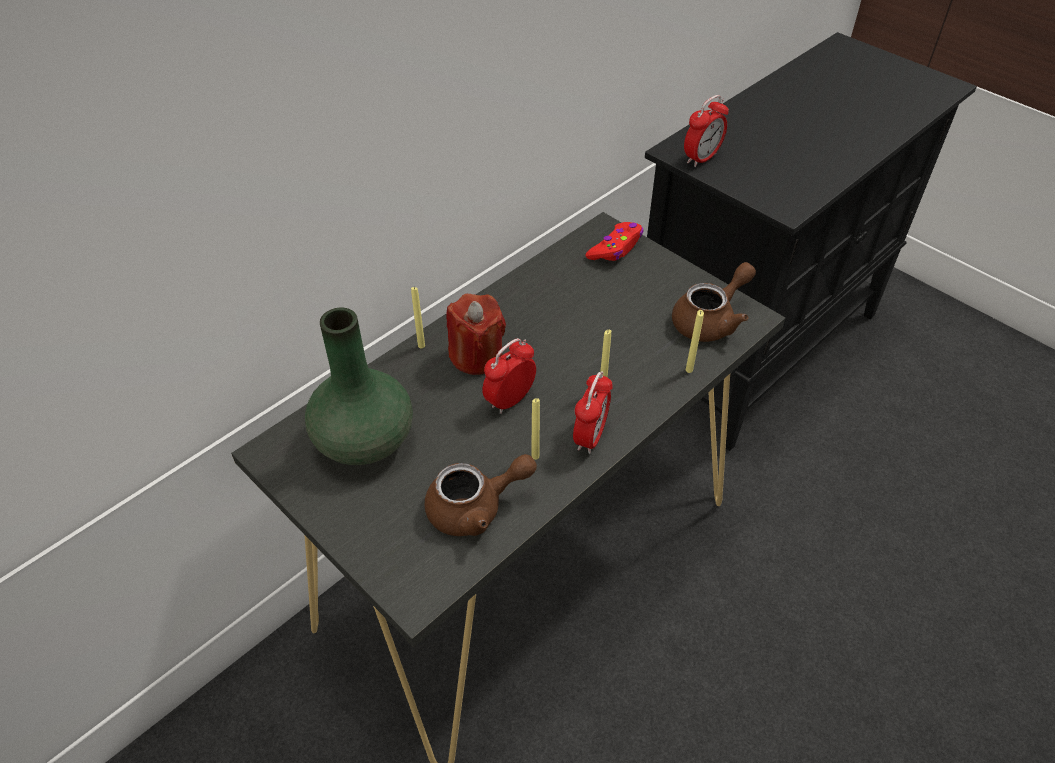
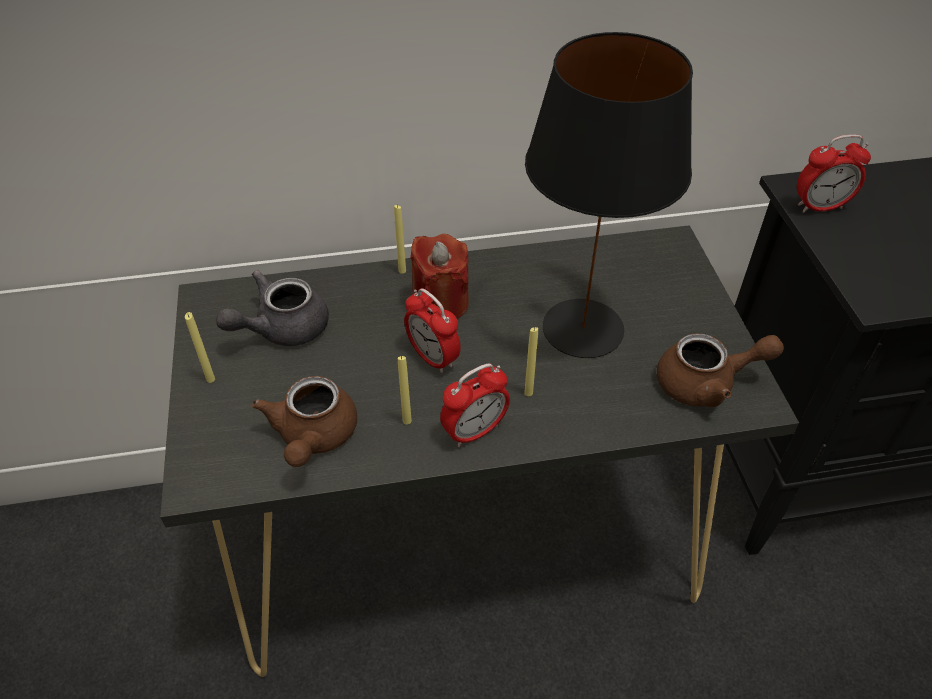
camera: 35 degrees right, 0 degrees up
green vase [305,308,413,465] -> grey teapot [216,270,329,346]
brown teapot [424,454,537,536] -> brown teapot turned 75 degrees clockwise [252,376,357,467]
alarm clock [482,338,536,414] -> alarm clock turned 120 degrees counterclockwise [404,288,461,373]
red game controller [586,222,644,261] -> none
yellow candle [686,310,704,373] -> yellow candle moved to [185,312,215,383]
none -> black table lamp [525,32,693,358]

